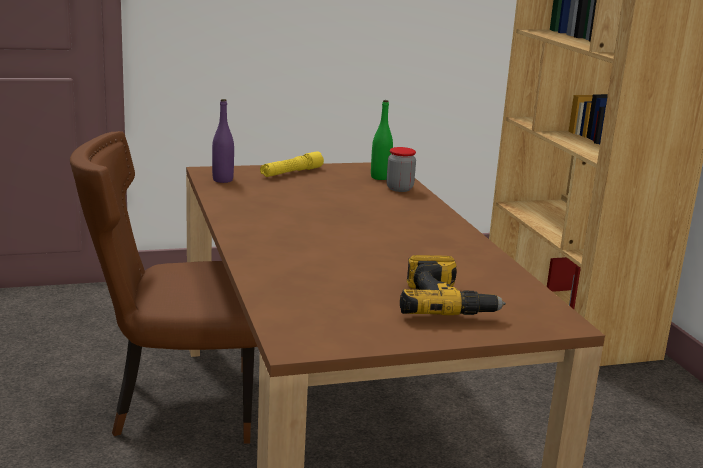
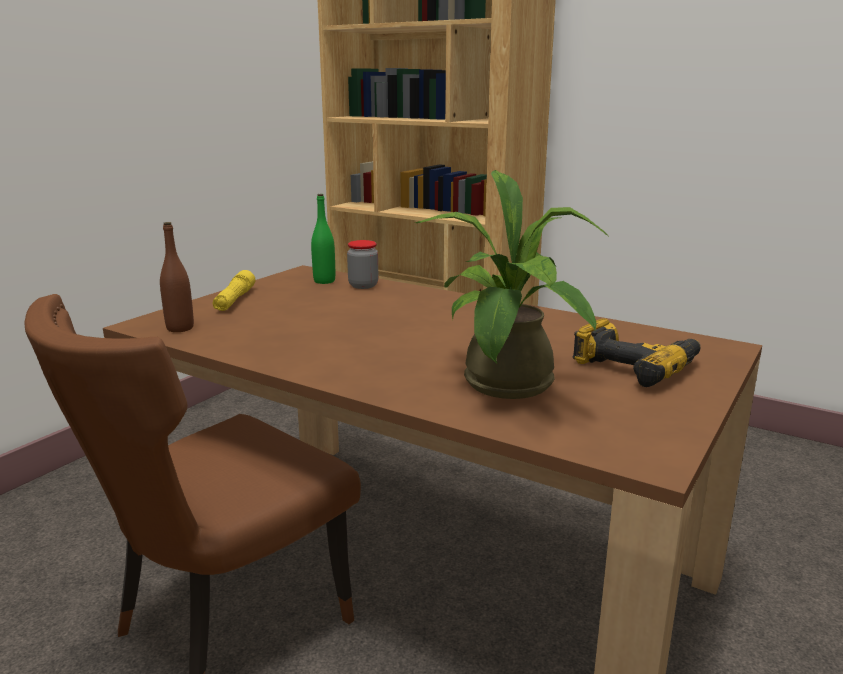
camera: 40 degrees left, 0 degrees up
purple bottle [212,99,234,183] -> brown bottle [160,222,194,332]
none -> potted plant [415,170,608,399]

